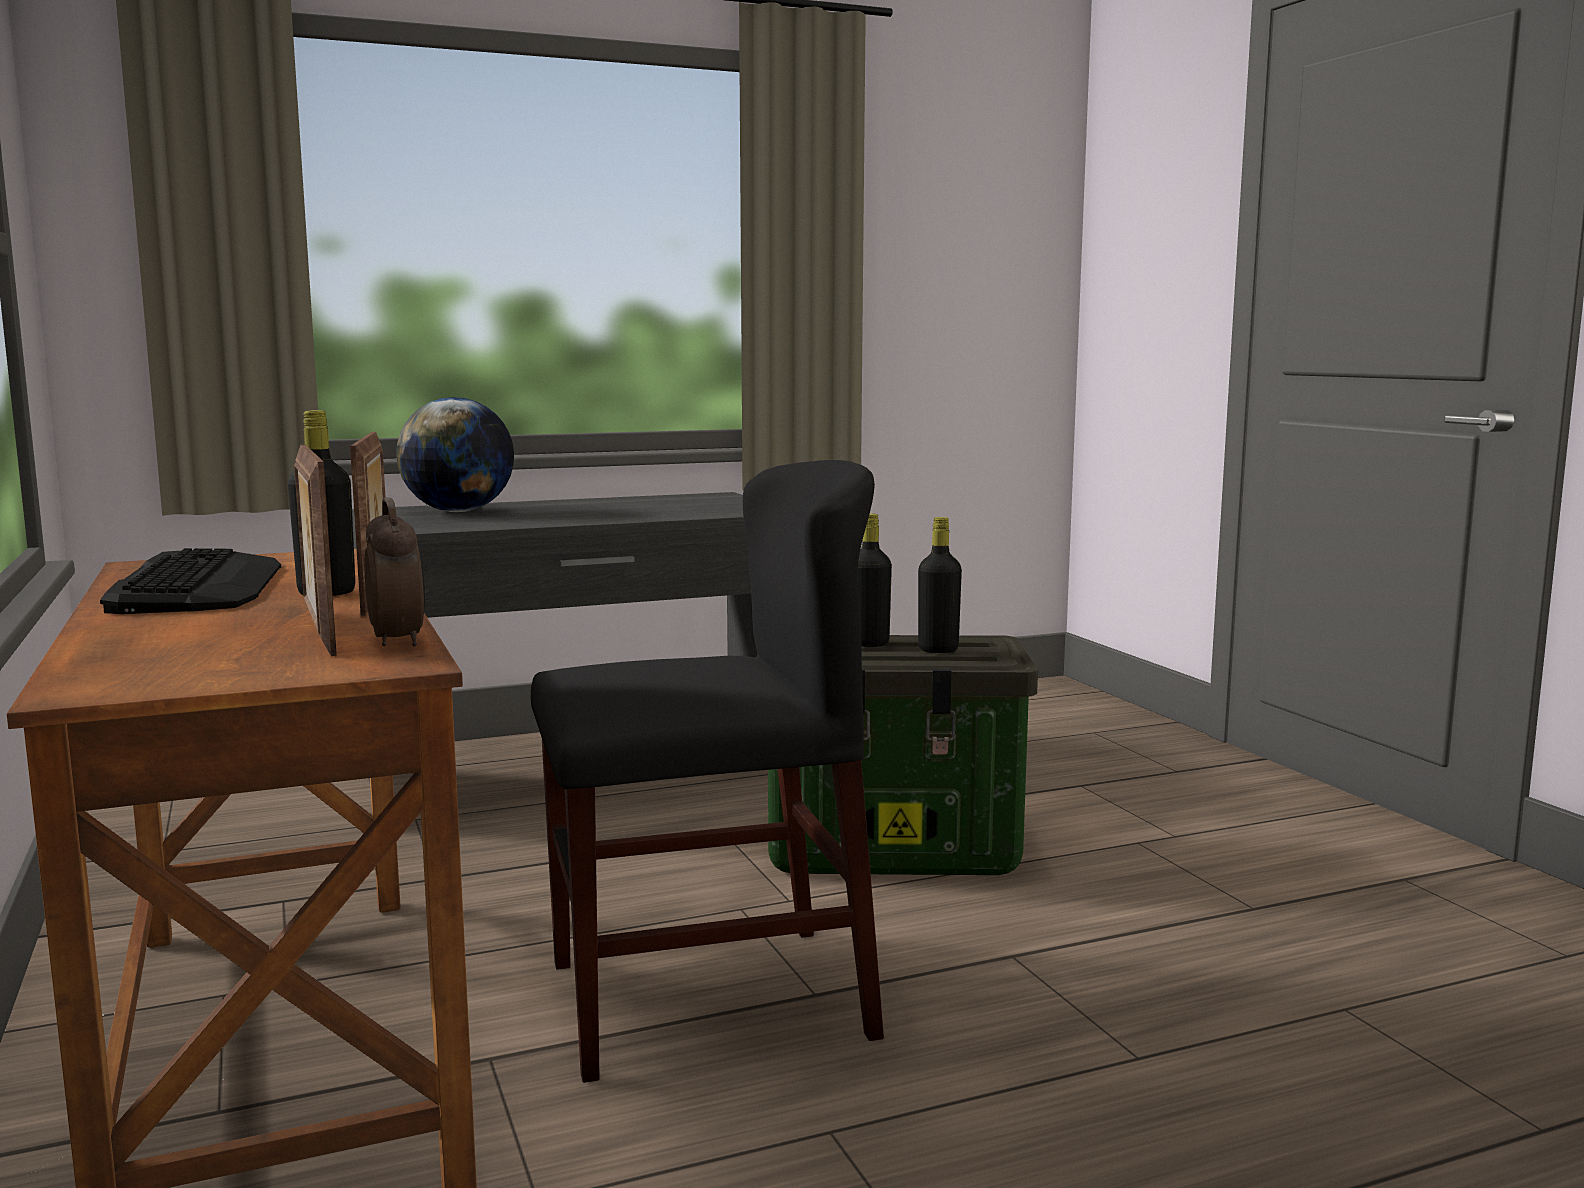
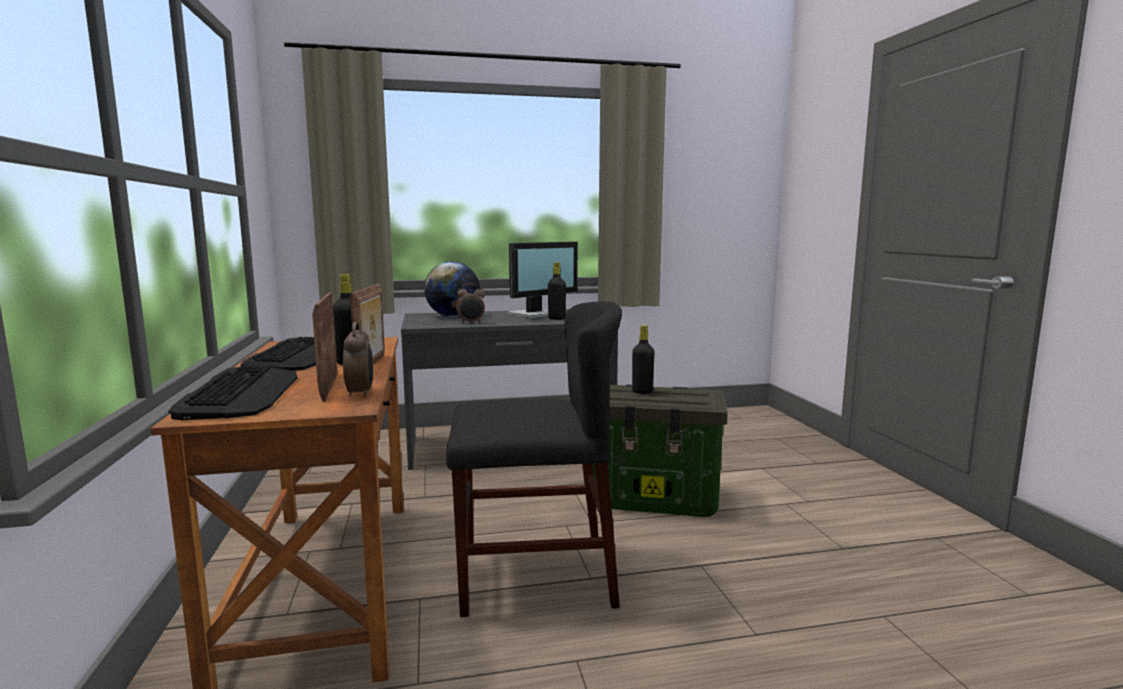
camera: 10 degrees right, 0 degrees up
black bottle [918,517,962,653] -> black bottle moved to [548,262,566,320]
none -> keyboard [169,366,298,420]
none -> alarm clock [456,284,485,324]
none -> monitor [506,242,578,318]

